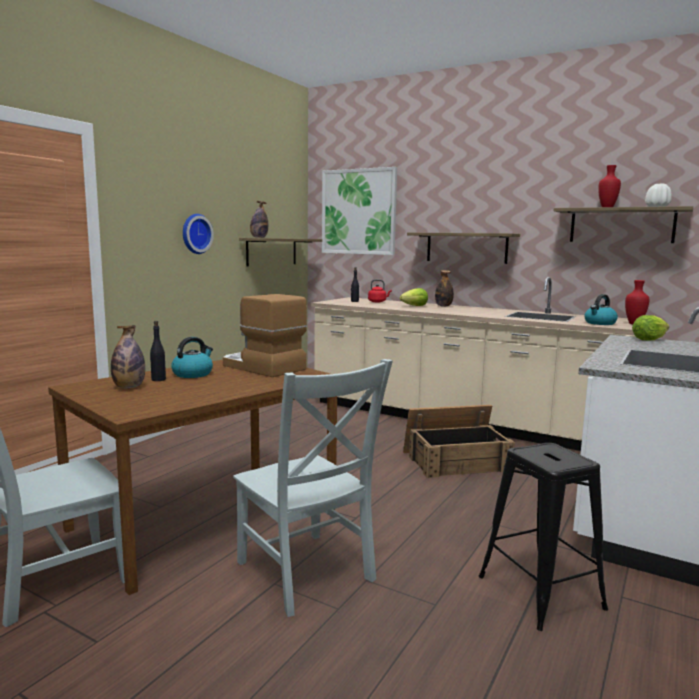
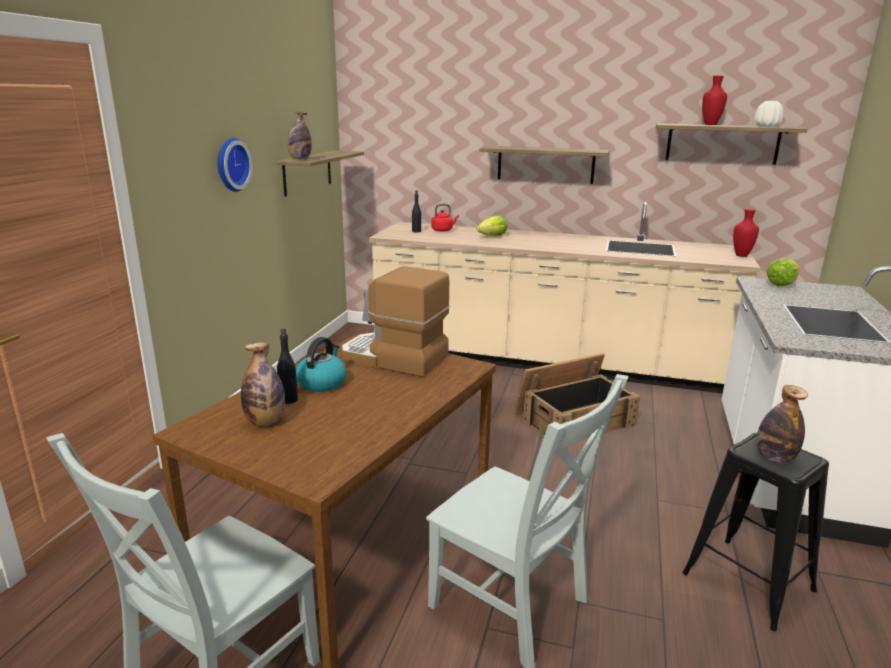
camera: 15 degrees left, 10 degrees up
picture [322,167,397,255] -> none
bottle [435,270,454,307] -> bottle moved to [756,385,808,464]
kettle [584,294,618,325] -> none

